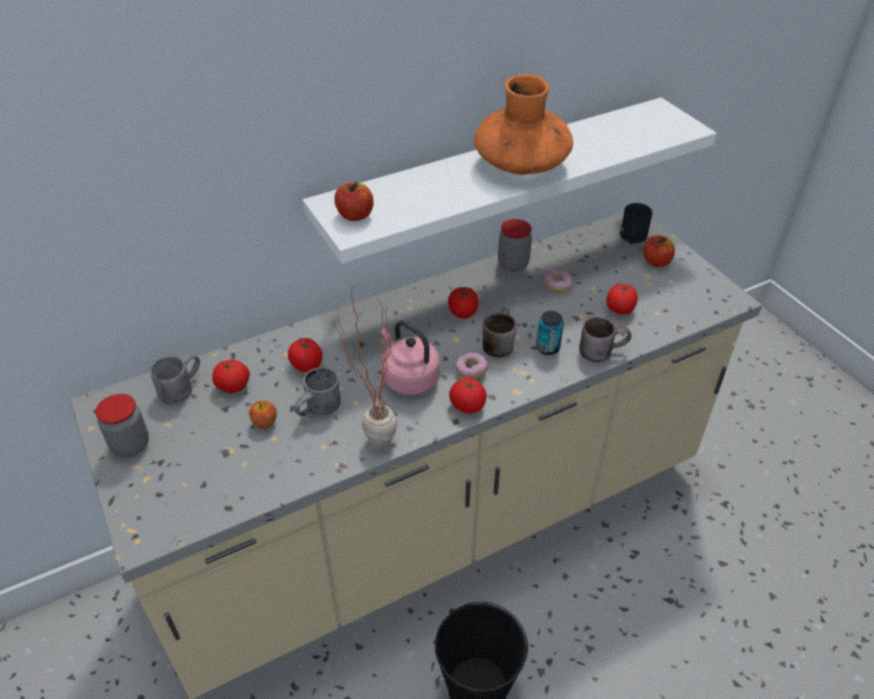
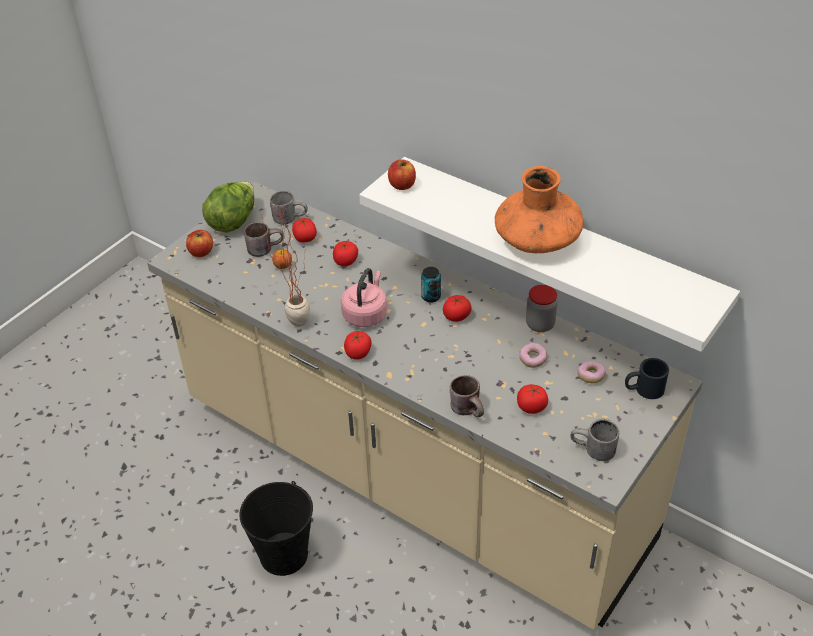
camera: 65 degrees right, 0 degrees up
jar [95,394,149,457] -> lettuce [202,182,254,233]
grey mug [294,368,341,416] -> grey mug moved to [570,419,619,461]
donut [455,353,488,379] -> donut moved to [577,361,606,383]
brown mug [483,308,516,358] -> brown mug moved to [244,222,284,257]
can [536,311,564,355] -> can moved to [421,267,441,303]
apple [643,235,675,267] -> apple moved to [186,230,213,257]

